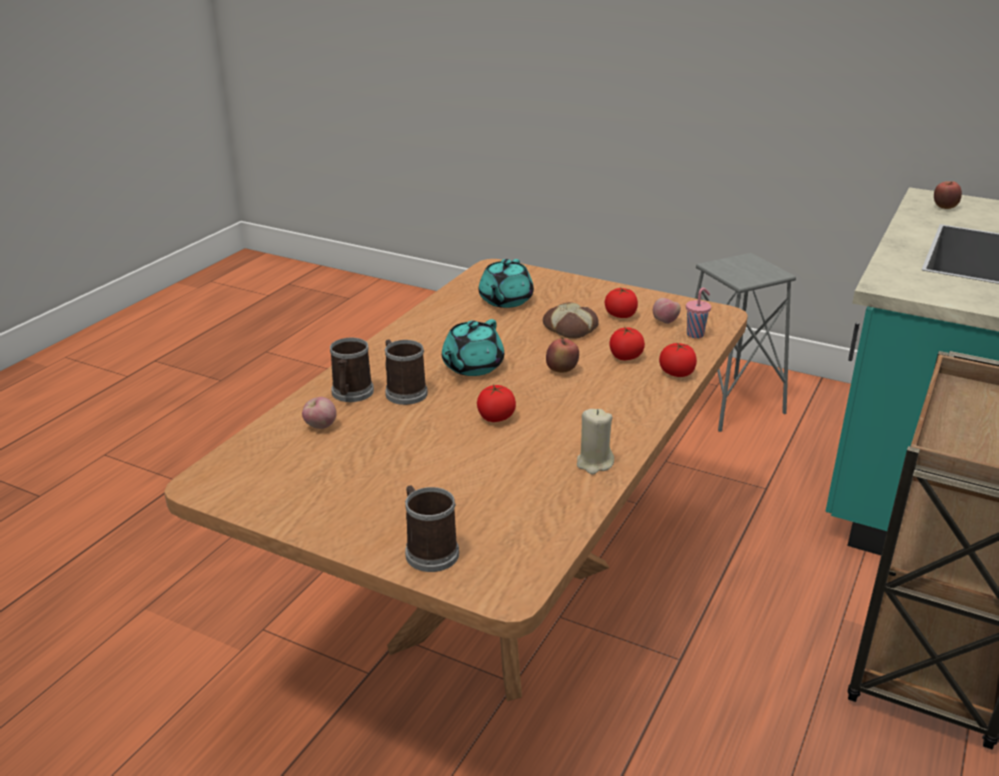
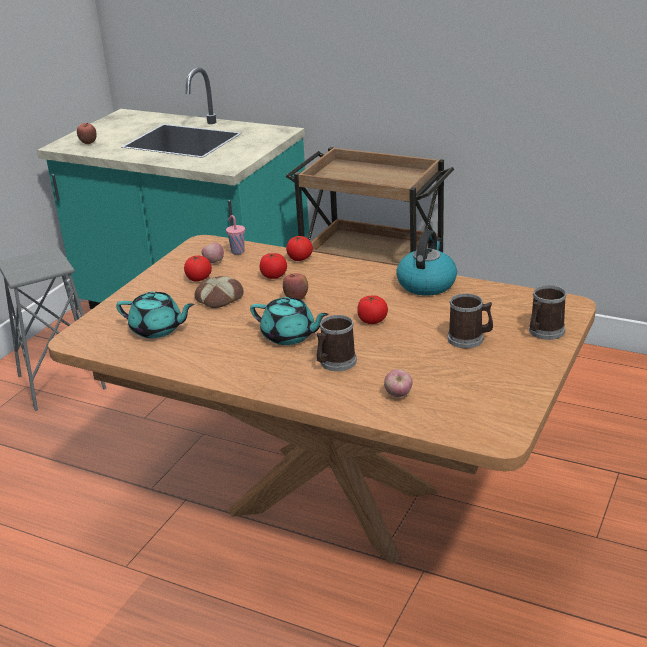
camera: 90 degrees left, 0 degrees up
mug [330,338,374,402] -> mug moved to [448,293,493,348]
beige candle [577,409,614,474] -> kettle [396,230,457,296]

